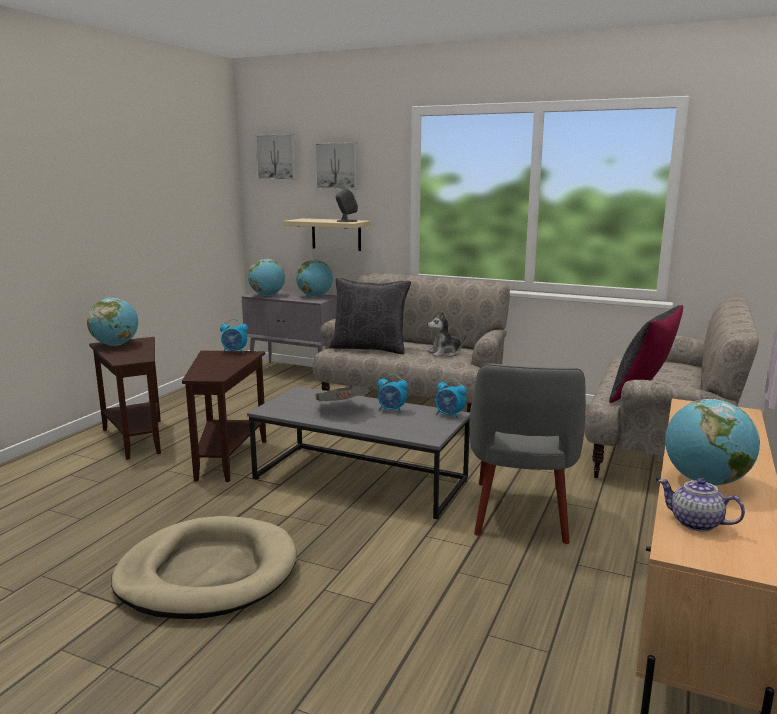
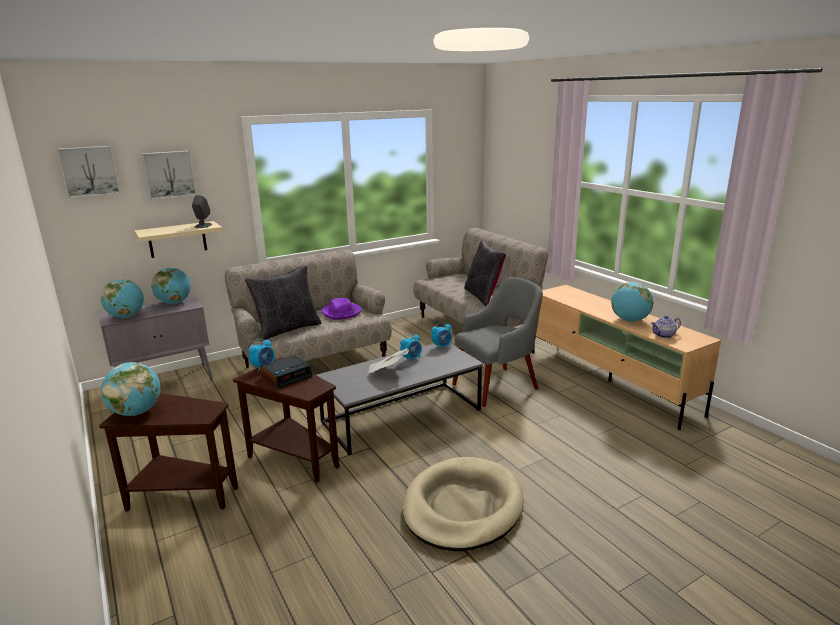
camera: 55 degrees left, 5 degrees up
plush toy [427,312,466,357] -> purple hat [322,298,361,320]
grey armchair [470,363,586,544] -> grey armchair turned 75 degrees counterclockwise [452,277,543,407]
none -> alarm clock [260,355,312,388]

